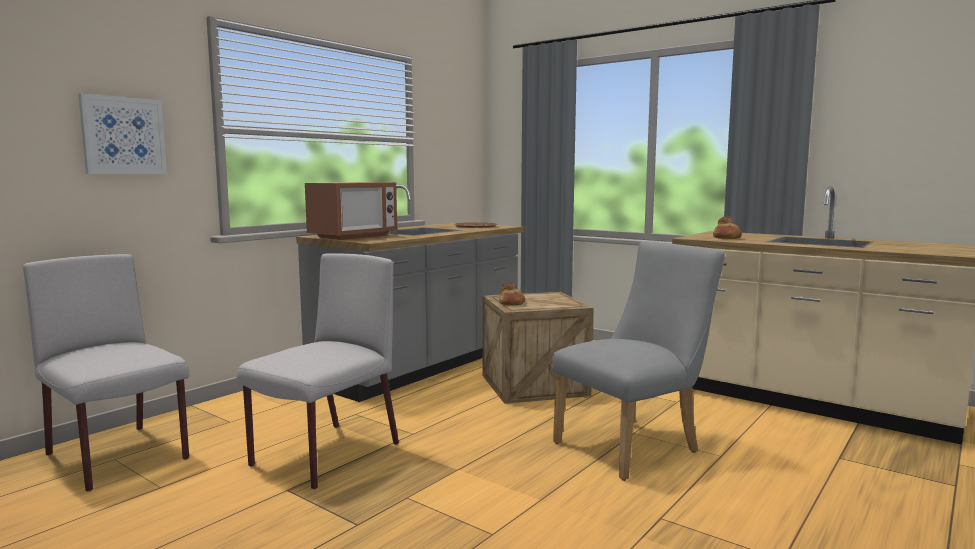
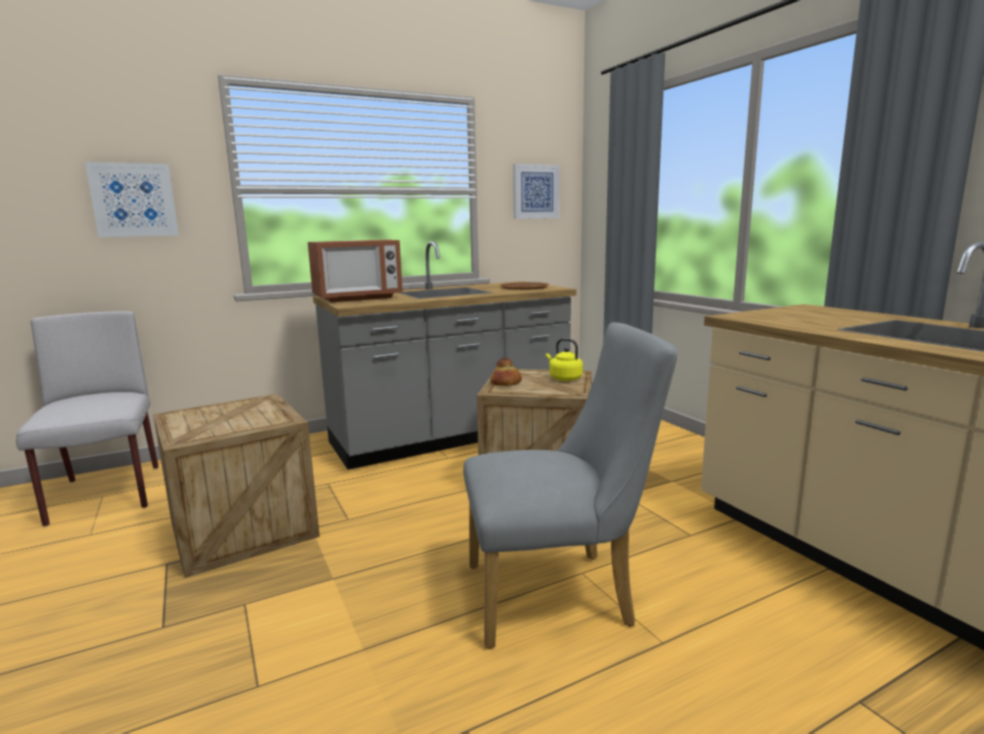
camera: 25 degrees right, 5 degrees up
grey chair [236,253,399,490] -> crate [153,394,320,578]
bread [713,216,742,239] -> none
none -> picture [513,164,560,219]
none -> yellow kettle [546,338,583,381]

